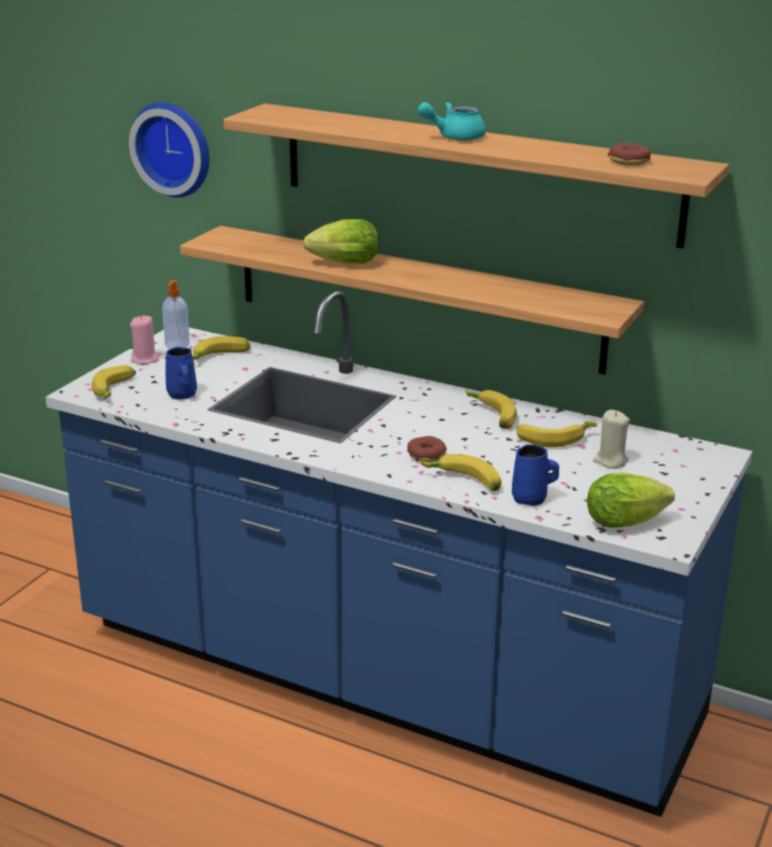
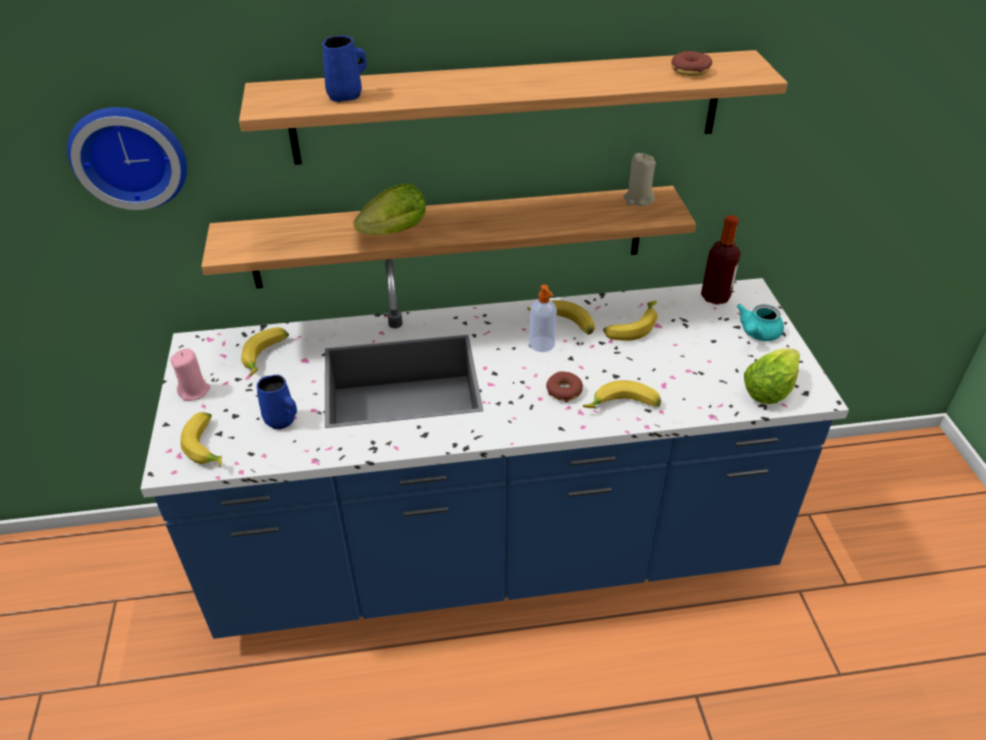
camera: 35 degrees left, 15 degrees up
soap dispenser [162,280,190,349] -> soap dispenser moved to [529,284,557,352]
turquoise teapot [418,102,486,141] -> turquoise teapot moved to [737,304,784,341]
blue mug [512,444,559,506] -> blue mug moved to [322,35,367,102]
beige candle [593,410,630,468] -> beige candle moved to [623,153,656,206]
none -> bottle [701,215,740,305]

